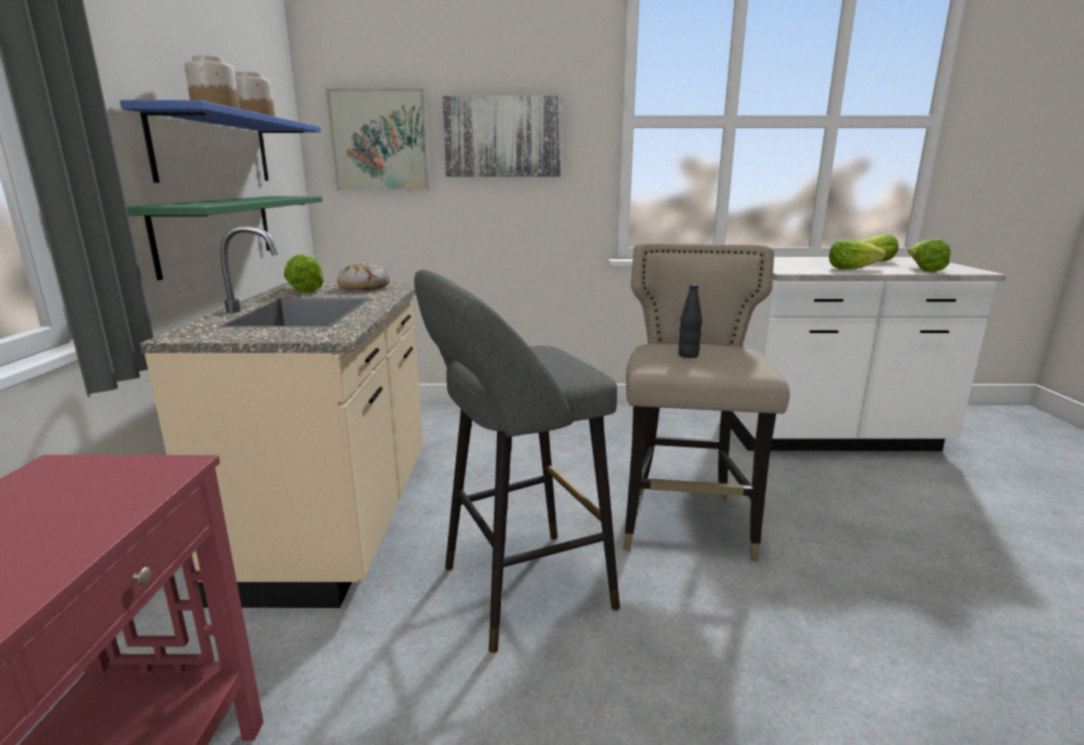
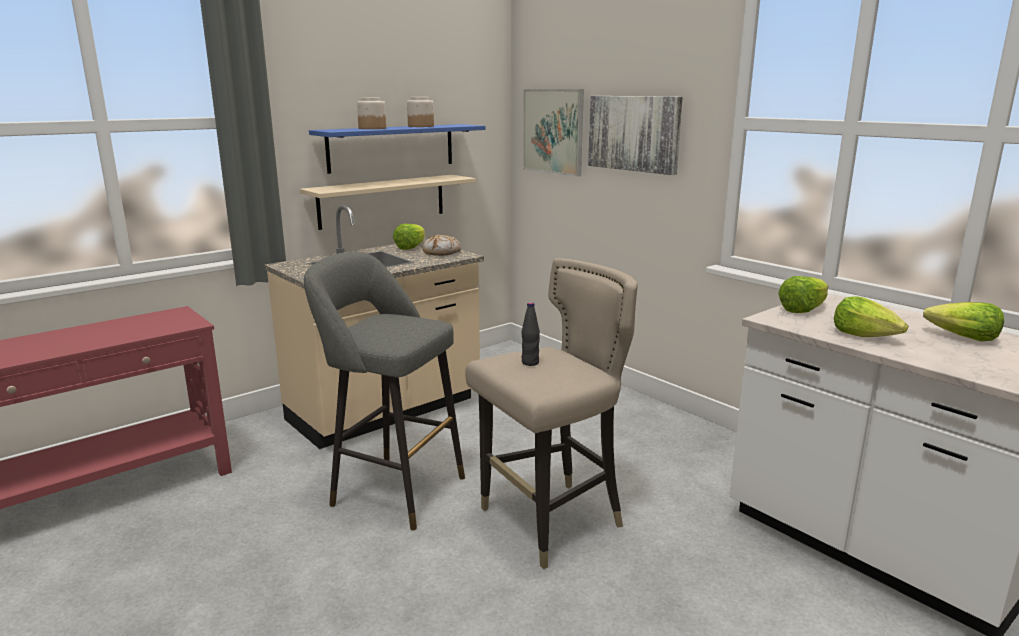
camera: 50 degrees right, 0 degrees up
green shelf [127,196,322,280] -> beige shelf [300,175,475,230]
lettuce [907,238,951,272] -> lettuce moved to [778,276,828,313]

